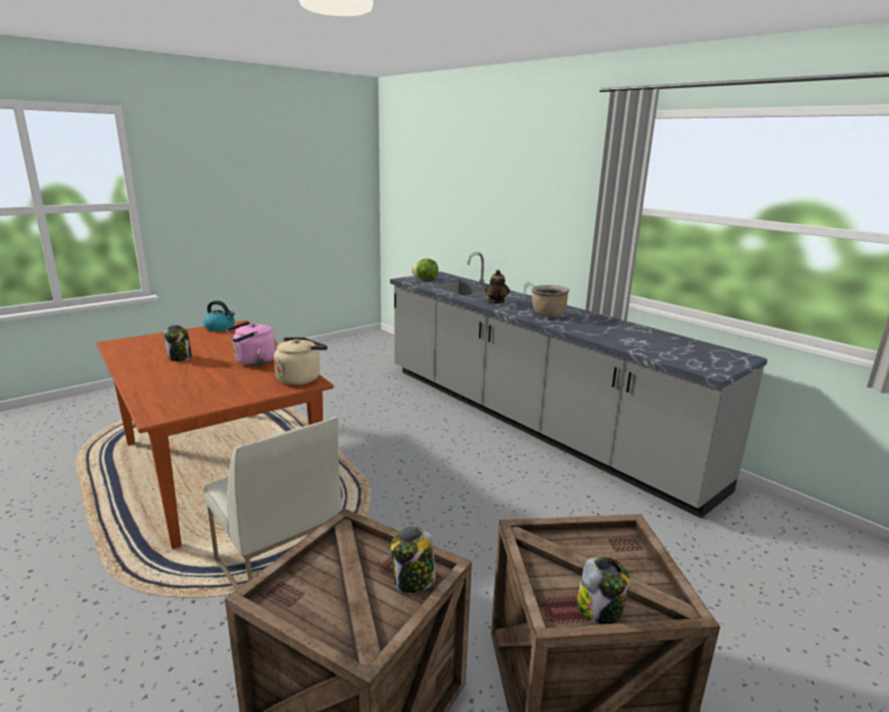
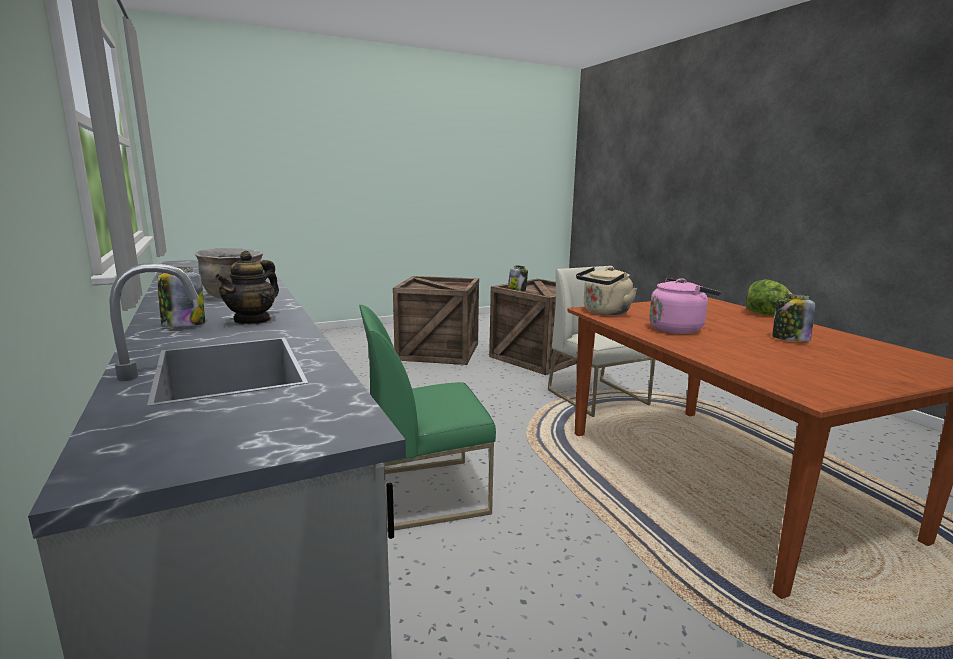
camera: 165 degrees left, 5 degrees down
kettle [203,300,235,331] -> none
lettuce [412,259,438,280] -> lettuce moved to [746,280,792,315]
jar [577,556,630,624] -> jar moved to [157,267,205,327]
none -> green chair [359,305,496,532]

